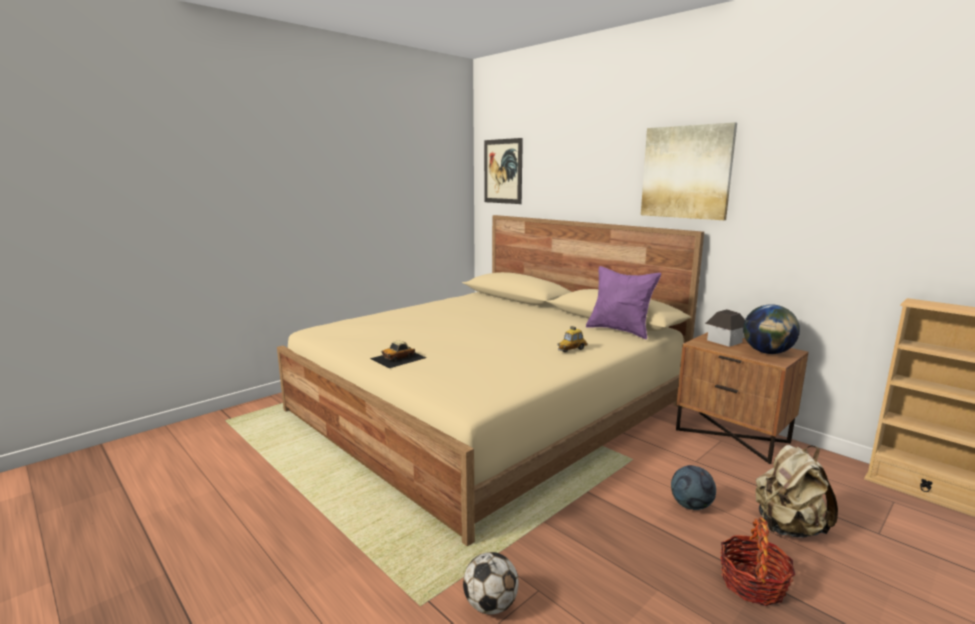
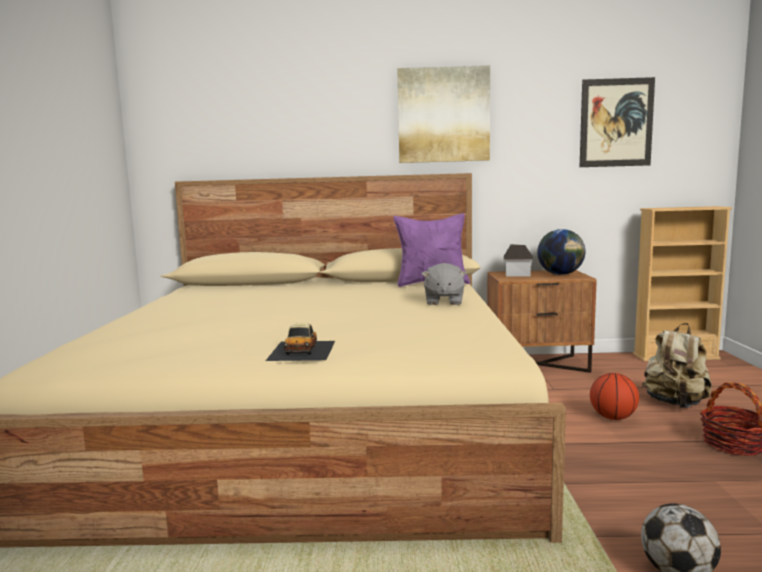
camera: 45 degrees left, 5 degrees down
picture [484,138,523,204] -> picture moved to [580,77,655,167]
toy car [557,326,588,352] -> grey plush toy [421,263,467,305]
football [671,465,716,510] -> basketball [590,373,639,420]

